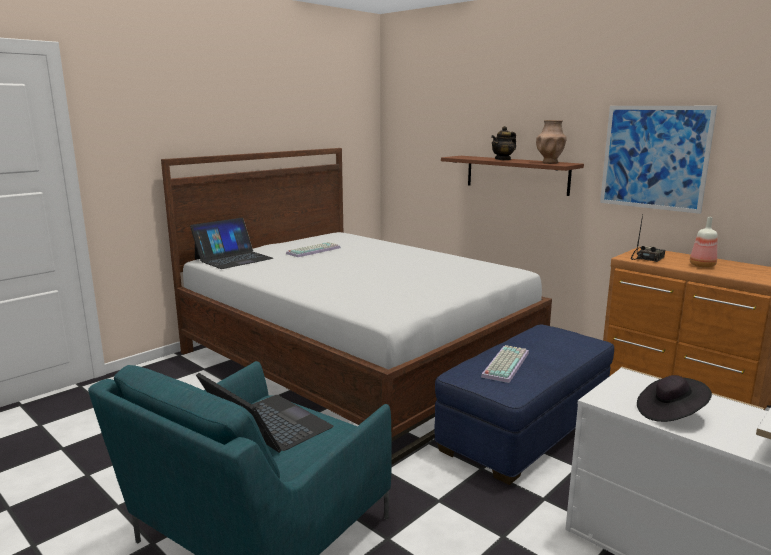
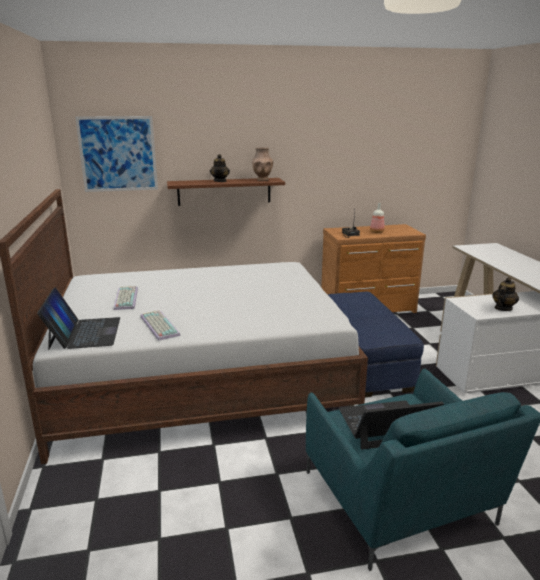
camera: 55 degrees left, 5 degrees up
keyboard [481,345,529,383] -> keyboard moved to [140,310,181,341]
picture [600,106,717,214] -> picture moved to [75,116,158,192]
black hat [637,375,712,422] -> teapot [492,277,519,311]

